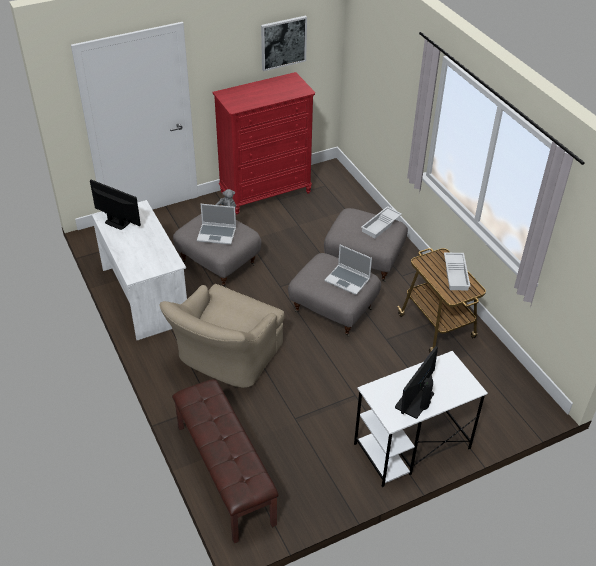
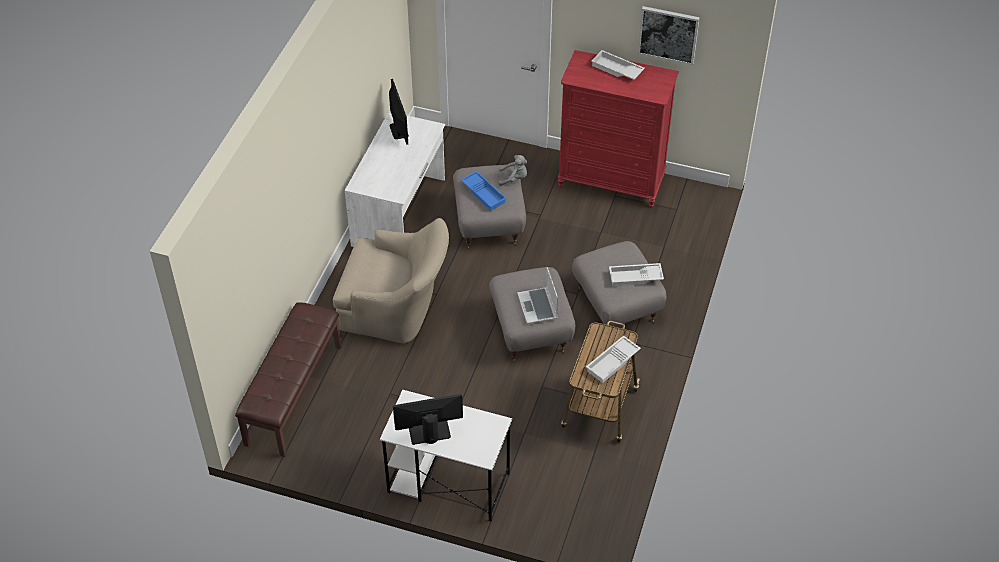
camera: 45 degrees right, 5 degrees up
beige armchair [159,284,284,388] -> beige armchair turned 150 degrees counterclockwise [333,218,449,343]
laptop [197,204,236,245] -> blue tray [460,171,507,211]
none -> white tray [591,50,645,80]

